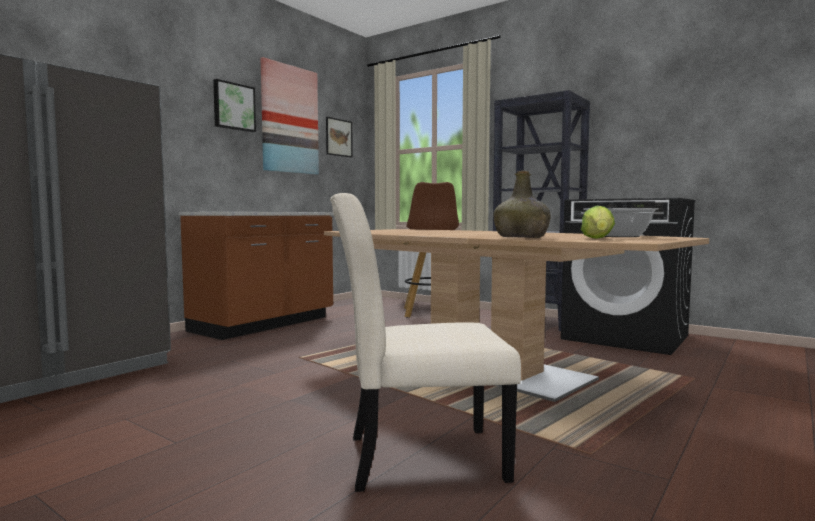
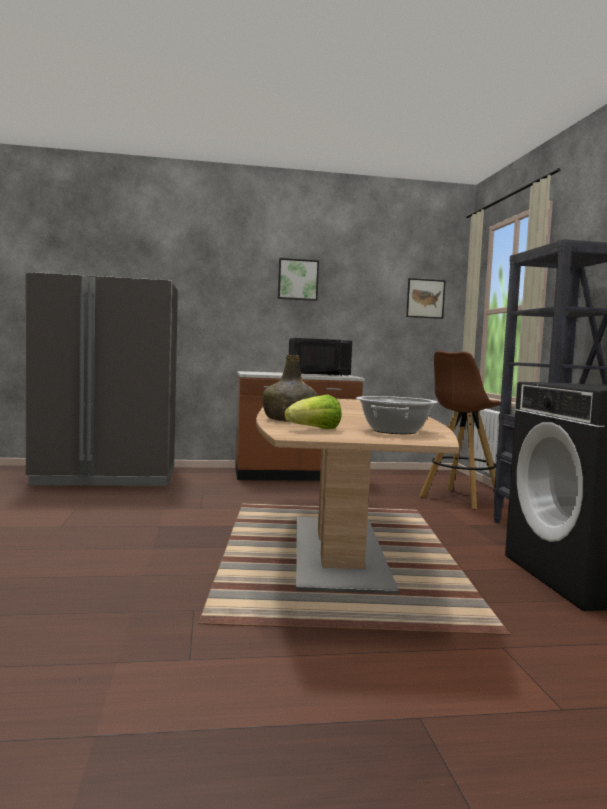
camera: 45 degrees right, 0 degrees up
picture [261,57,319,175] -> none
beige chair [330,193,521,492] -> none
none -> black microwave [289,338,352,376]

